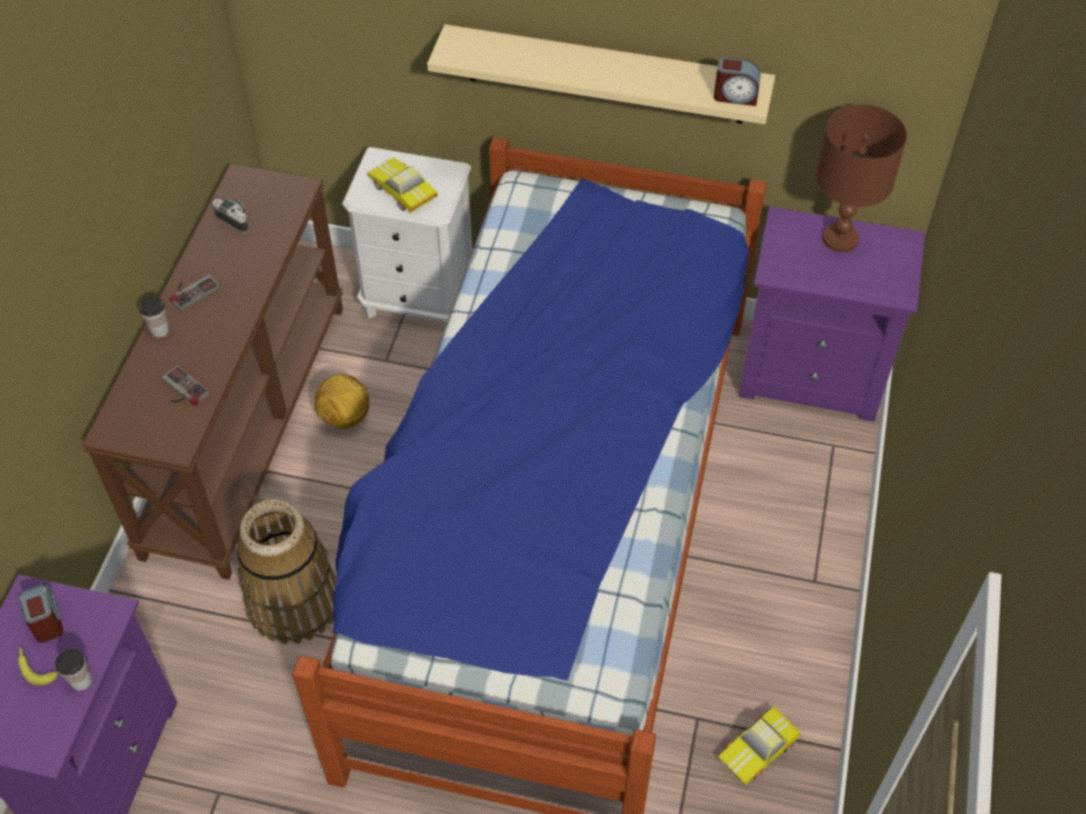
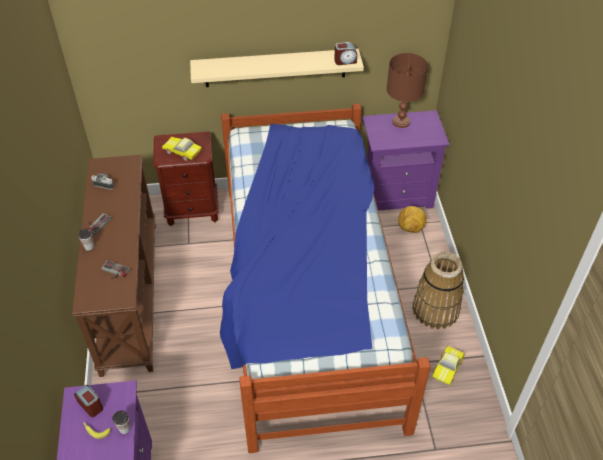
camera: 20 degrees left, 5 degrees down
basket [236,499,337,644] -> basket moved to [413,251,464,329]
football [314,374,369,429] -> football moved to [398,206,427,233]
white nightstand [342,147,472,328] -> brown nightstand [153,131,219,226]

